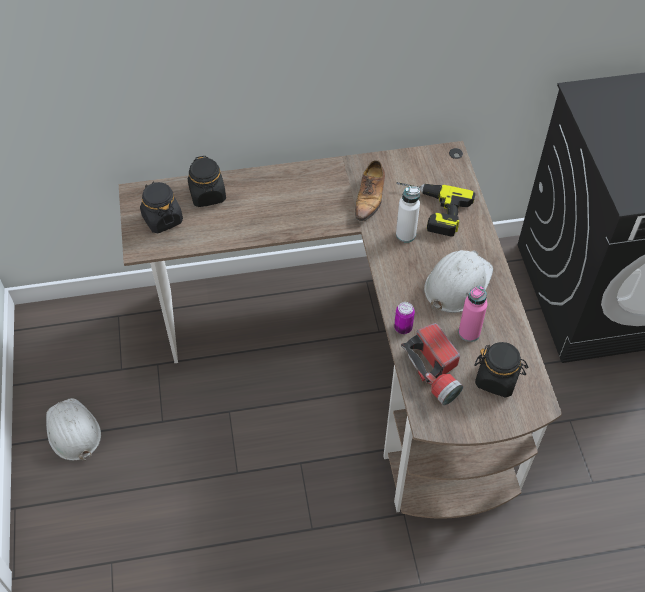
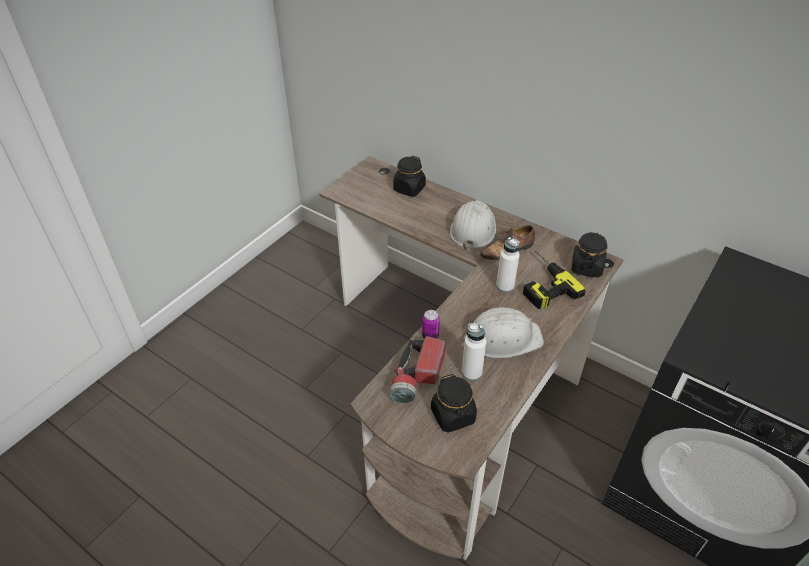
camera: 45 degrees right, 10 degrees down
white hard hat [46,398,101,461] -> white hard hat moved to [450,200,496,250]
black jar [140,181,183,233] -> black jar moved to [572,232,607,277]
pink bottle [458,286,487,342] -> white bottle [462,323,486,381]

